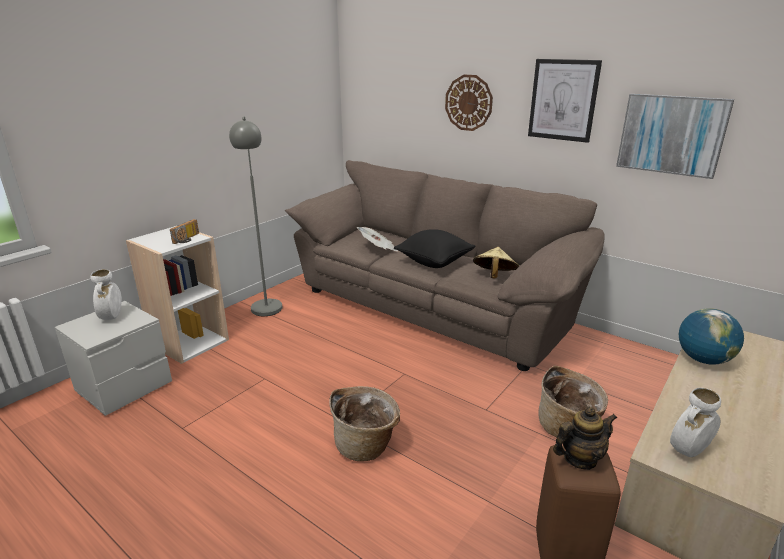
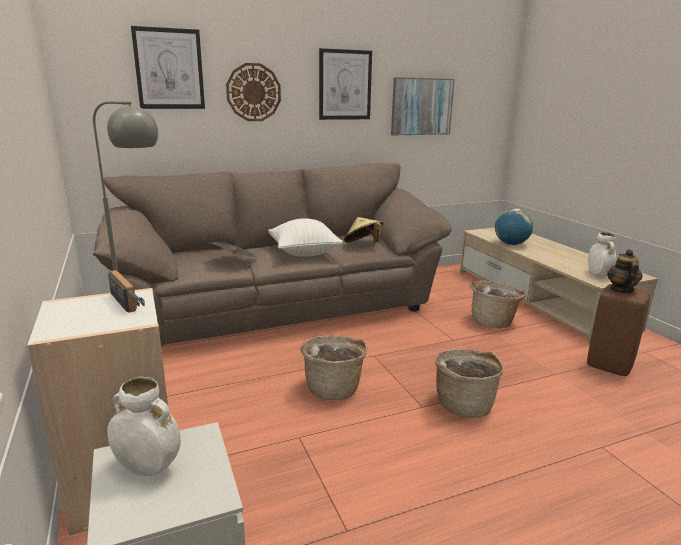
camera: 60 degrees left, 5 degrees down
black pillow [394,229,476,268] -> white pillow [268,218,343,257]
none -> picture [131,26,205,109]
none -> basket [301,335,367,400]

